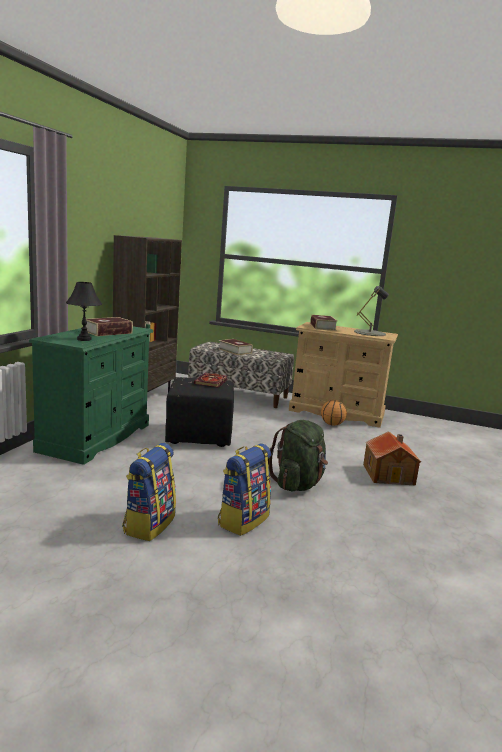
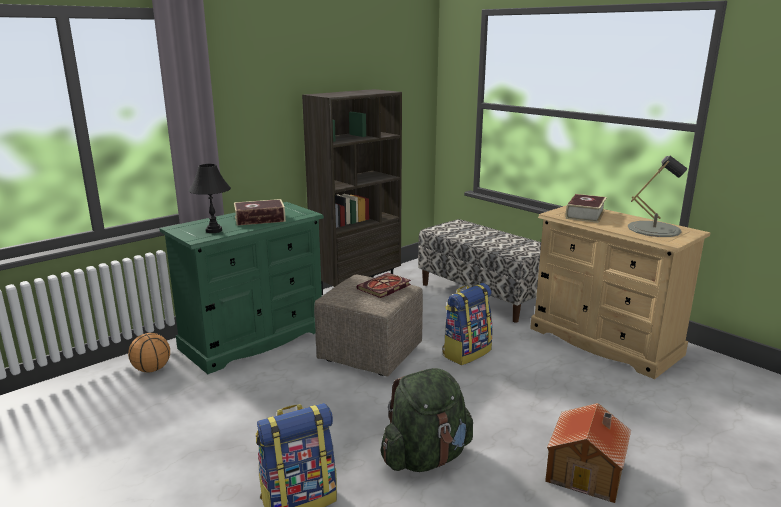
camera: 30 degrees right, 5 degrees up
backpack [122,443,176,541] -> backpack moved to [442,283,492,365]
black ottoman [165,377,234,447] -> beige ottoman [314,275,423,376]
book [218,339,253,355] -> none
basketball [321,400,347,426] -> basketball moved to [128,333,170,373]

